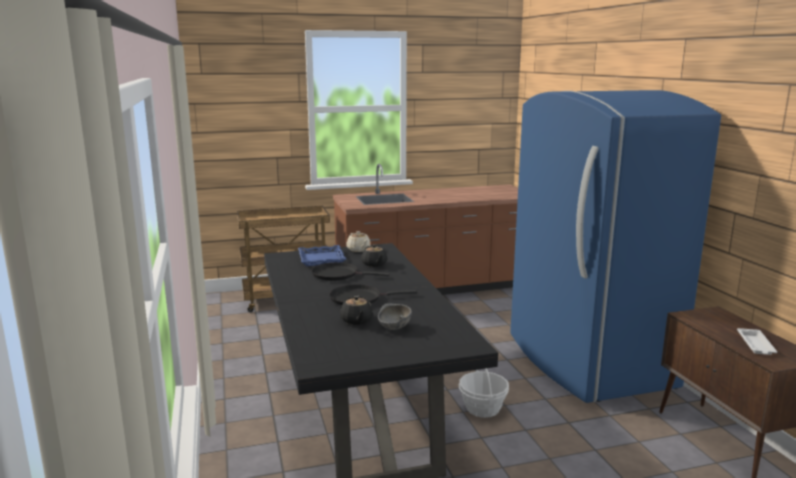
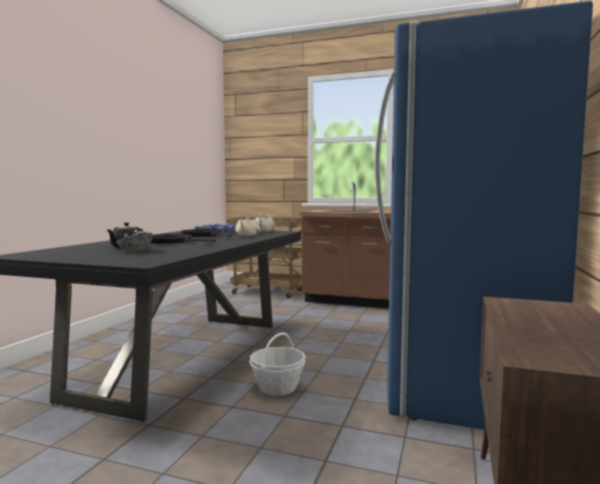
camera: 35 degrees right, 10 degrees down
black teapot [361,244,387,267] -> beige teapot [235,216,260,236]
white tray [737,328,777,355] -> none

